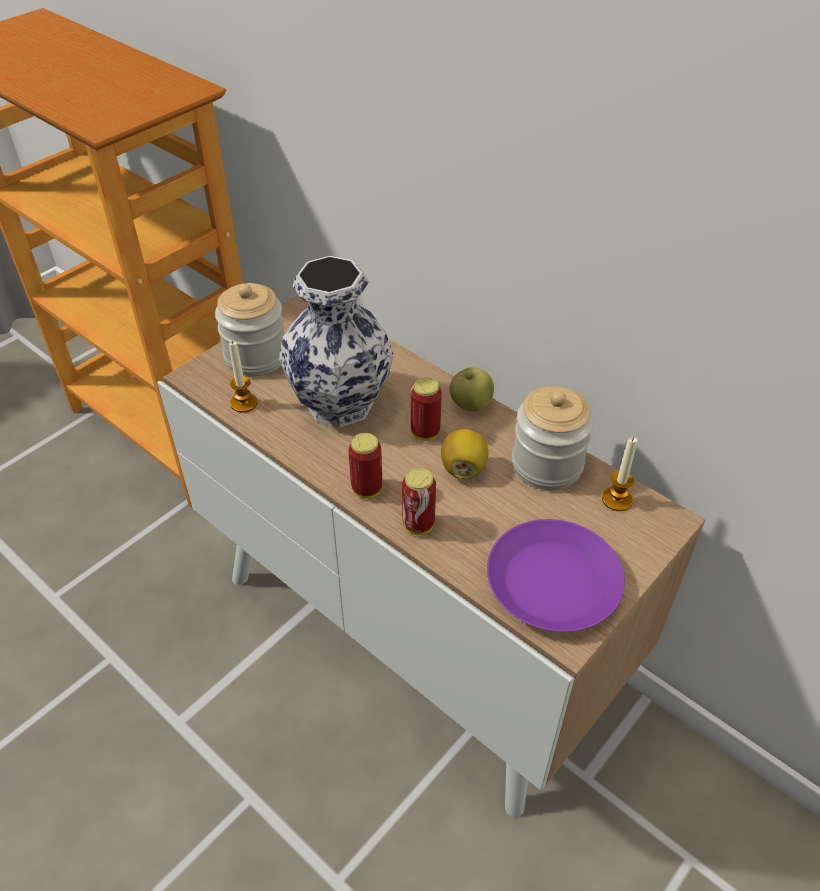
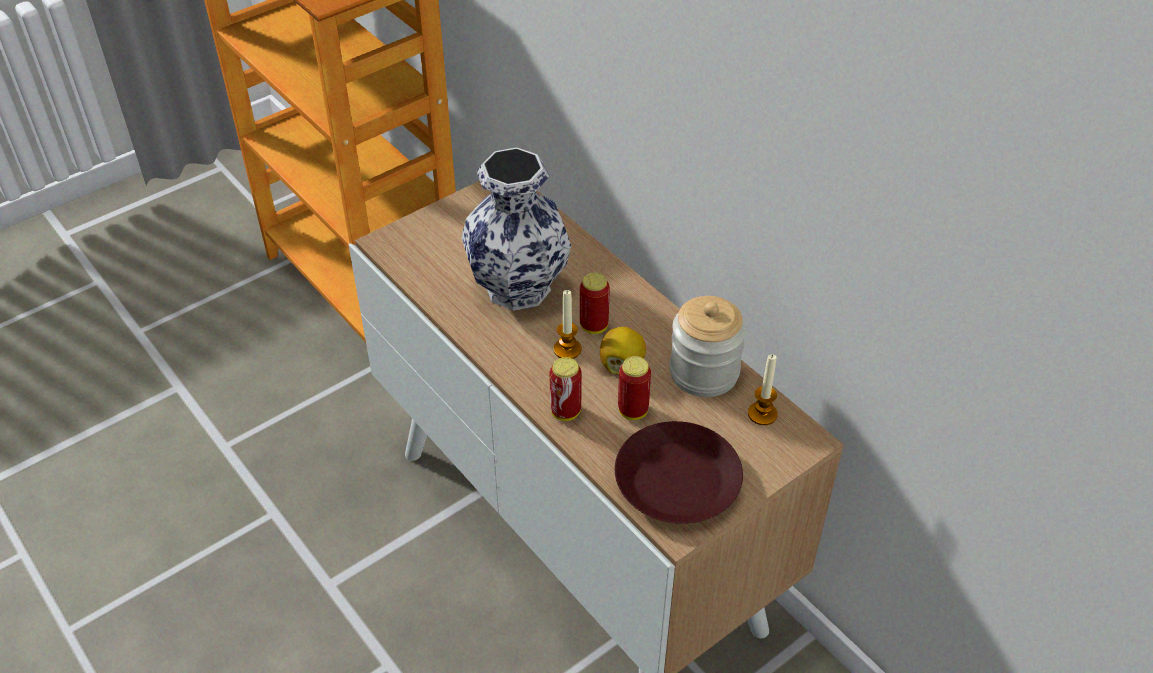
camera: 10 degrees right, 0 degrees up
jar [215,283,284,376] -> none
candle [229,341,257,413] -> candle moved to [554,290,581,359]
can [348,433,382,499] -> can moved to [618,356,651,420]
apple [449,367,494,411] -> none
purple plate [487,519,625,632] -> brown plate [615,421,743,524]

